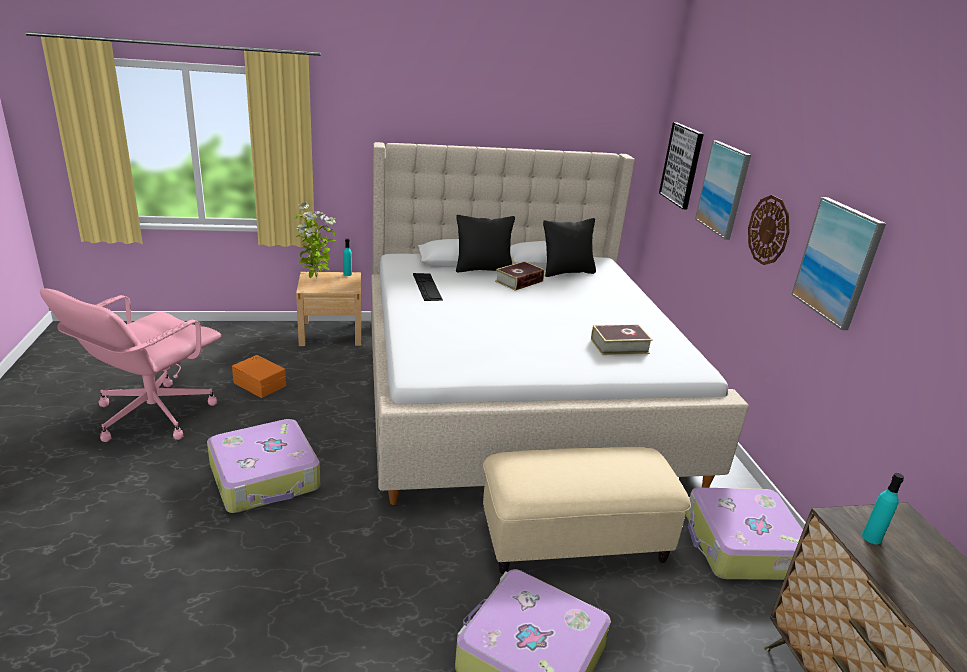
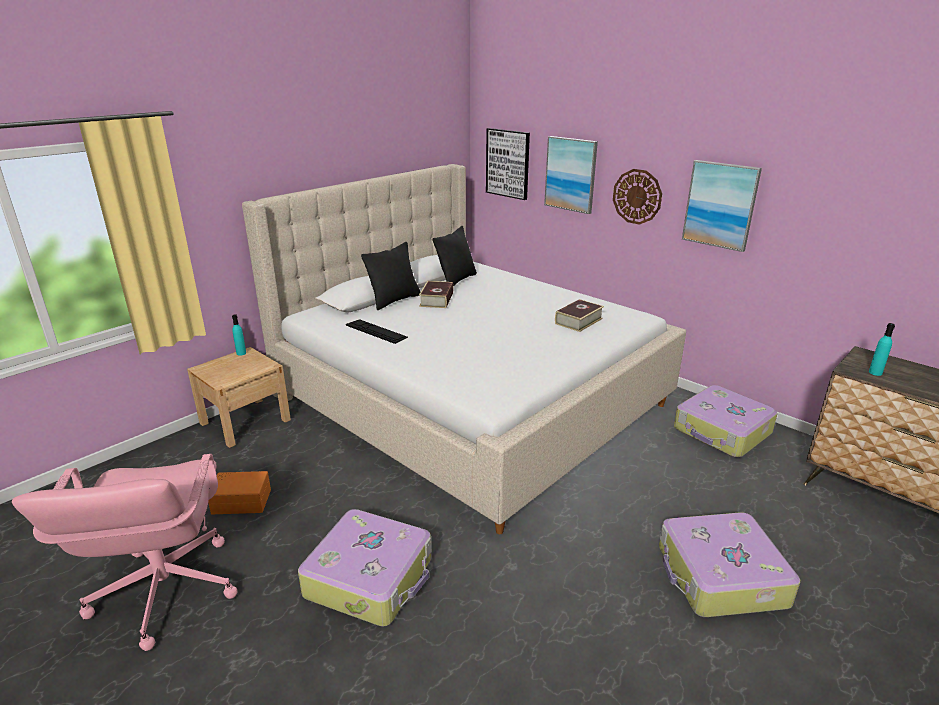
camera: 35 degrees left, 0 degrees up
potted plant [295,202,336,278] -> none
beige ottoman [483,447,691,574] -> none

